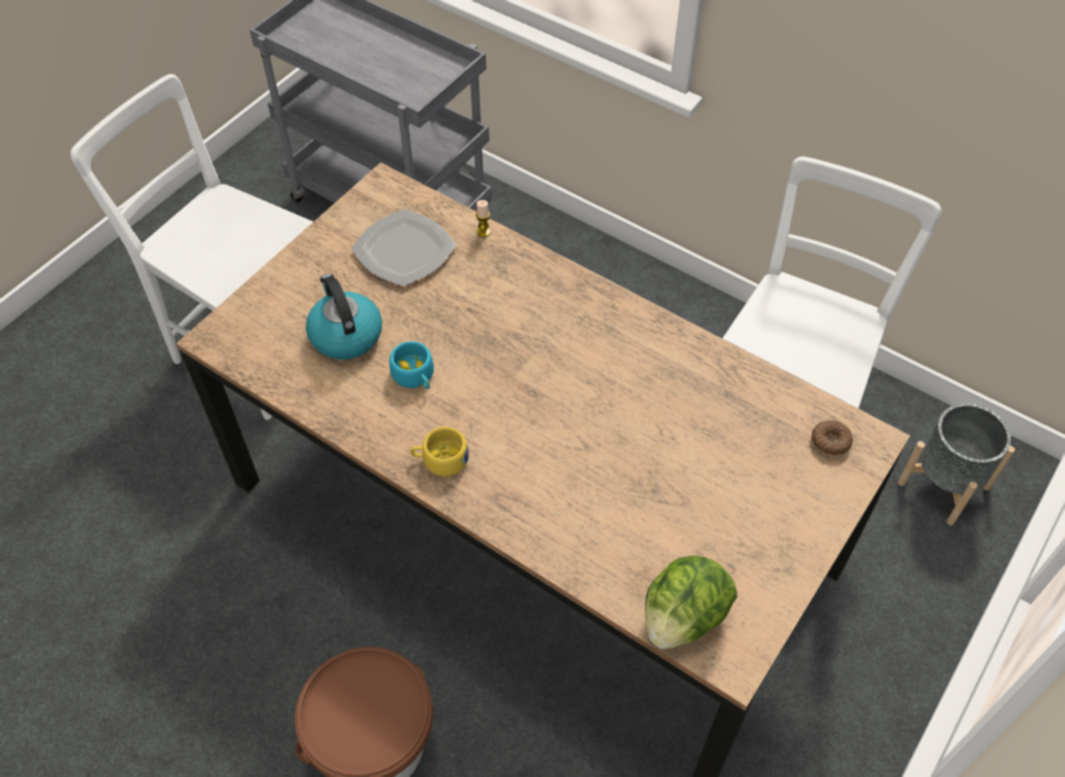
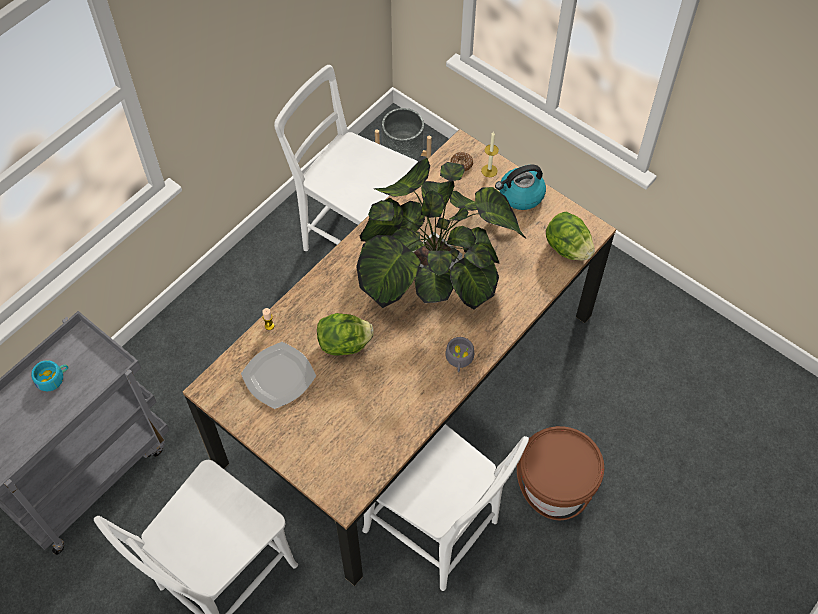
camera: 85 degrees left, 5 degrees up
kettle [306,274,382,360] -> kettle moved to [495,165,546,210]
turquoise cup [390,341,434,389] -> turquoise cup moved to [31,360,68,392]
yellow cup [410,427,469,477] -> grey cup [445,337,474,372]
none -> lettuce [317,313,374,356]
none -> potted plant [356,158,526,309]
none -> white chair [362,424,529,591]
none -> candle [481,131,499,177]

